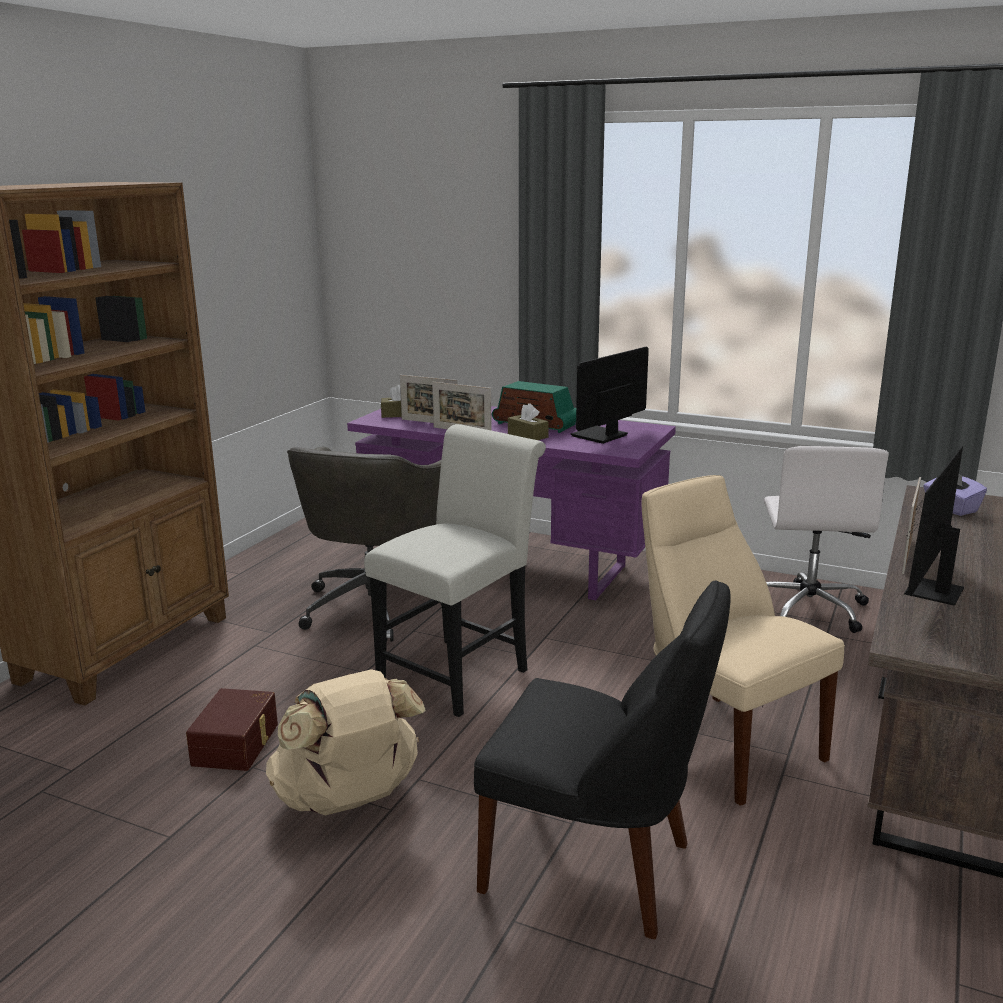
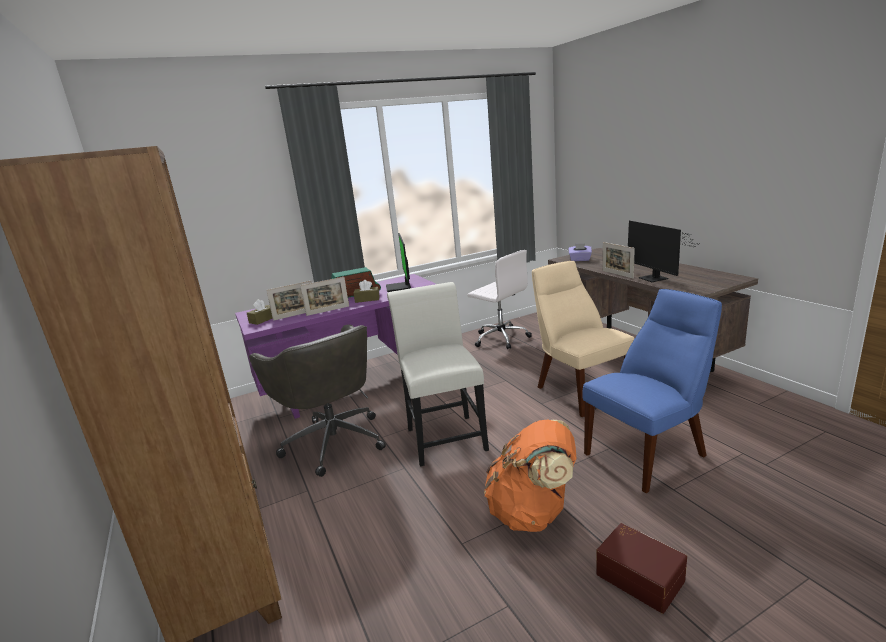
camera: 50 degrees left, 0 degrees up
brown storage box [186,688,278,771] -> brown storage box moved to [596,523,687,614]
beige backpack [266,669,426,816] -> orange backpack [484,420,577,532]
black chair [474,580,731,939] -> blue chair [582,289,722,493]
beige chair [642,475,845,806] -> beige chair turned 60 degrees clockwise [532,261,634,417]

